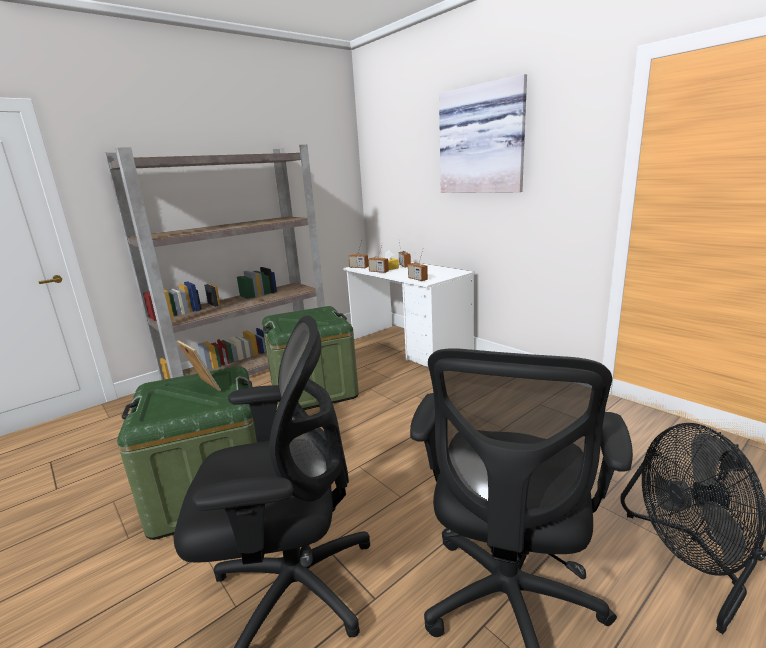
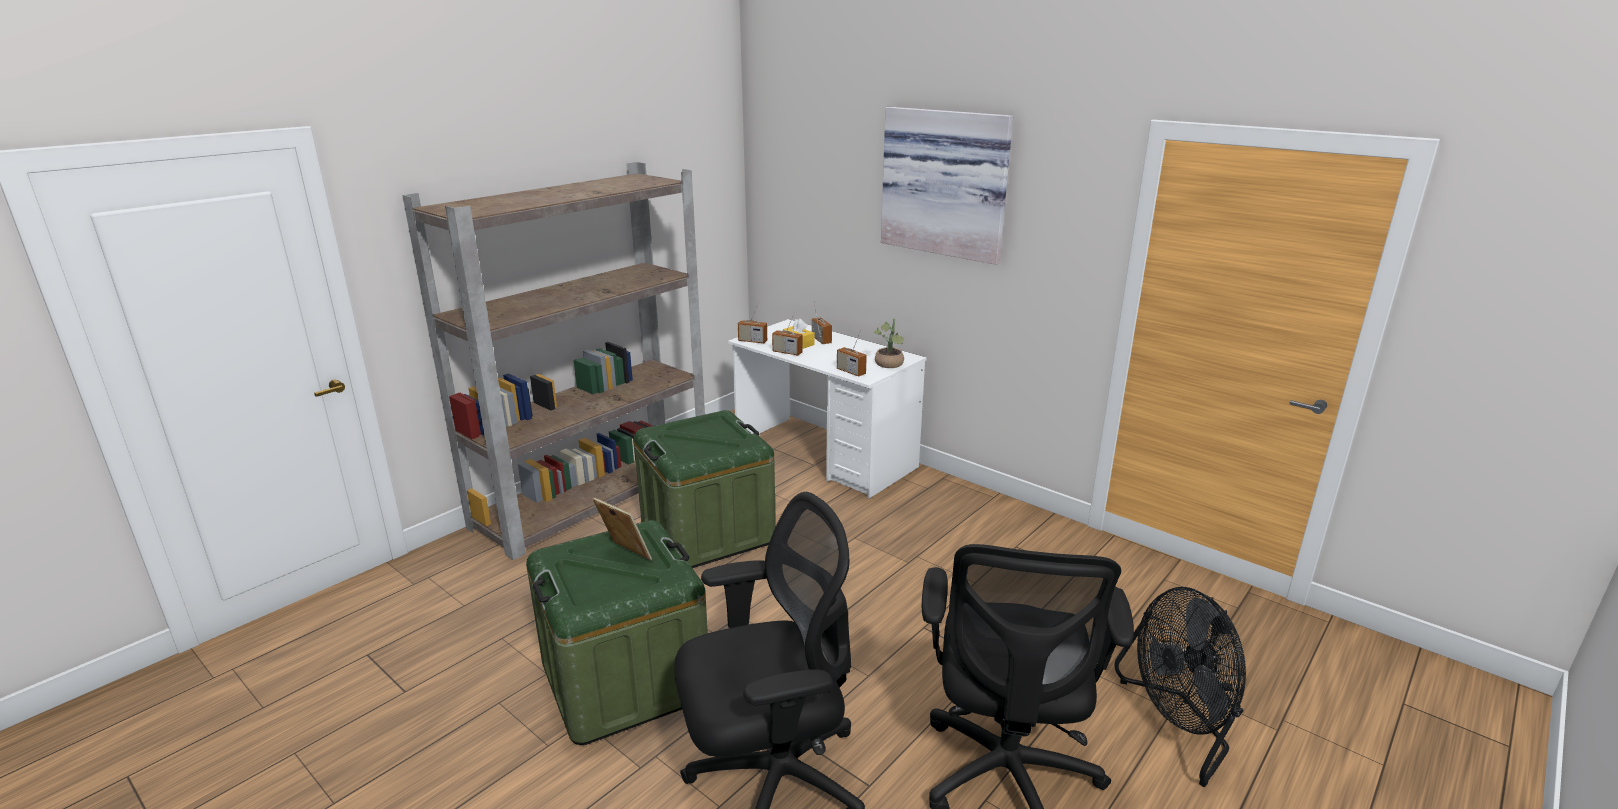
camera: 10 degrees left, 5 degrees up
none -> potted plant [873,318,904,368]

